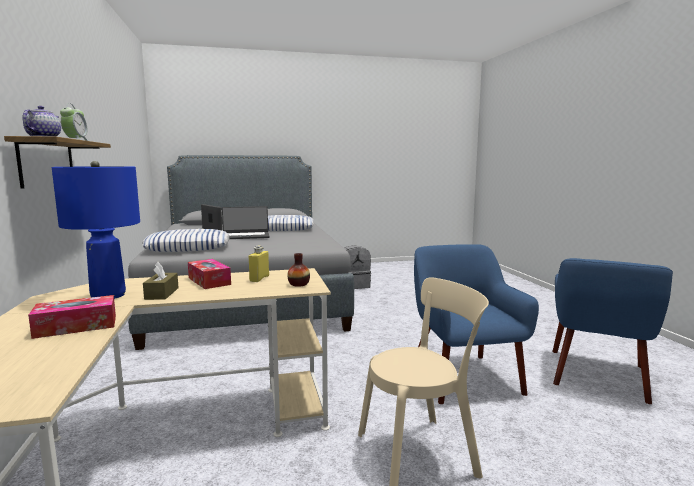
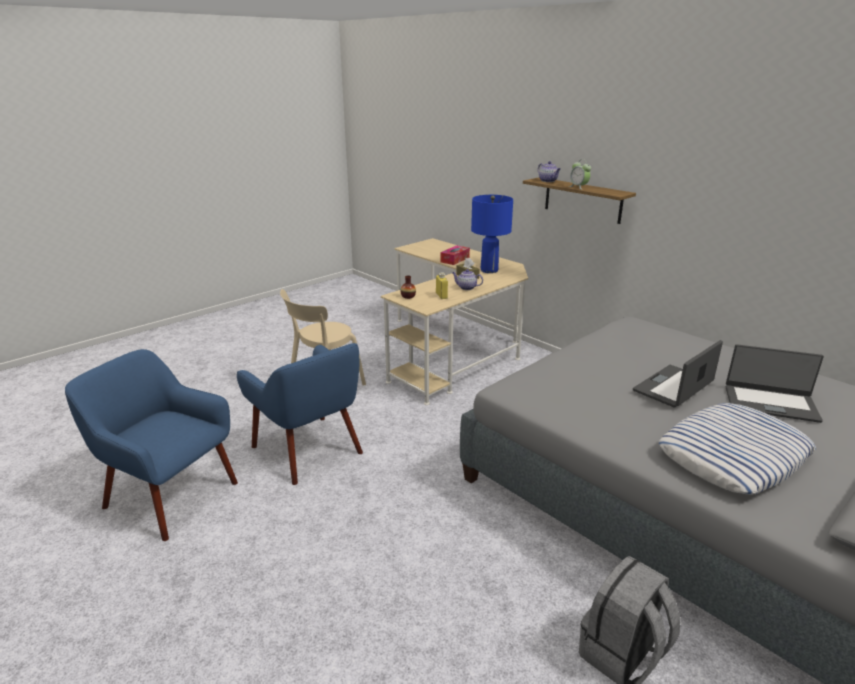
camera: 150 degrees right, 15 degrees up
pillow [142,229,229,252] -> none
tissue box [188,259,231,289] -> teapot [452,269,483,290]
blue armchair [552,258,673,404] -> blue armchair turned 60 degrees counterclockwise [65,349,238,541]

